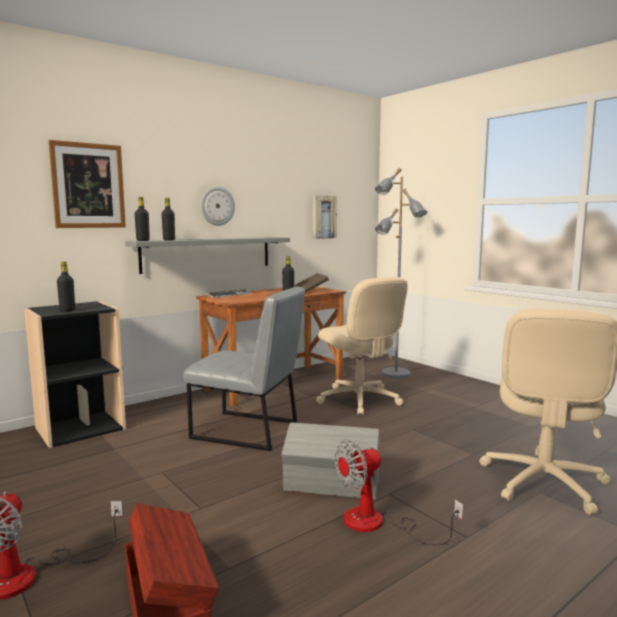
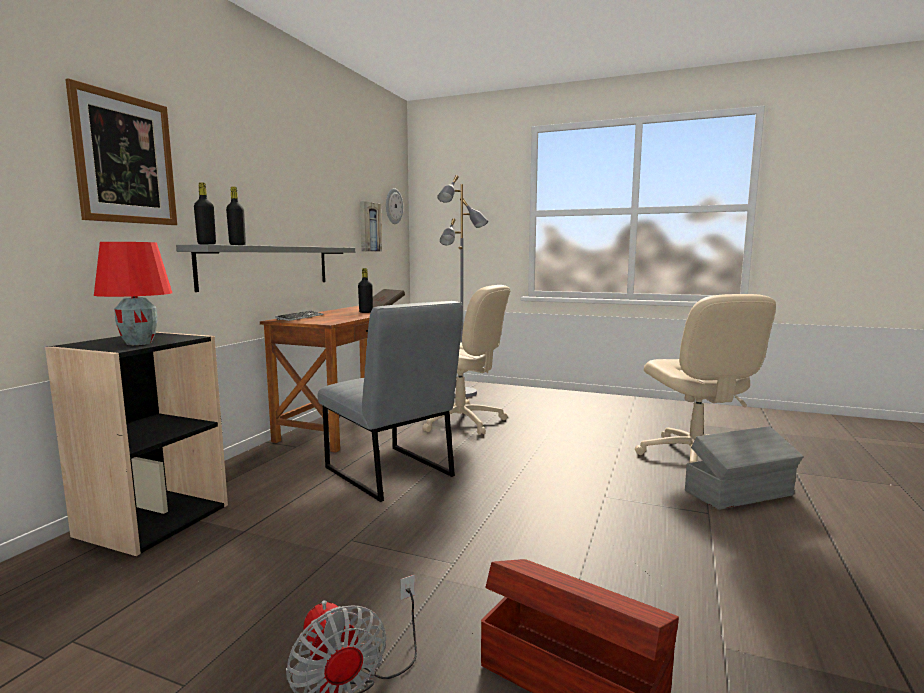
camera: 30 degrees left, 0 degrees up
black bottle [57,262,75,312] -> red table lamp [94,242,172,345]
grey chair [183,287,305,451] -> grey chair turned 60 degrees clockwise [318,301,463,502]
wall clock [201,187,235,226] -> wall clock moved to [386,188,403,224]
grey storage box [281,422,379,500] -> grey storage box moved to [685,426,804,510]
fan [335,440,463,545] -> none

